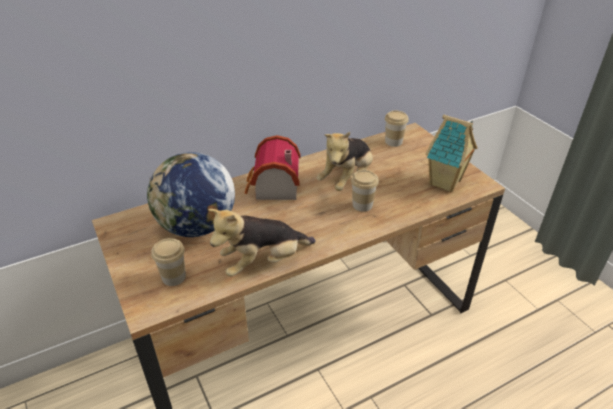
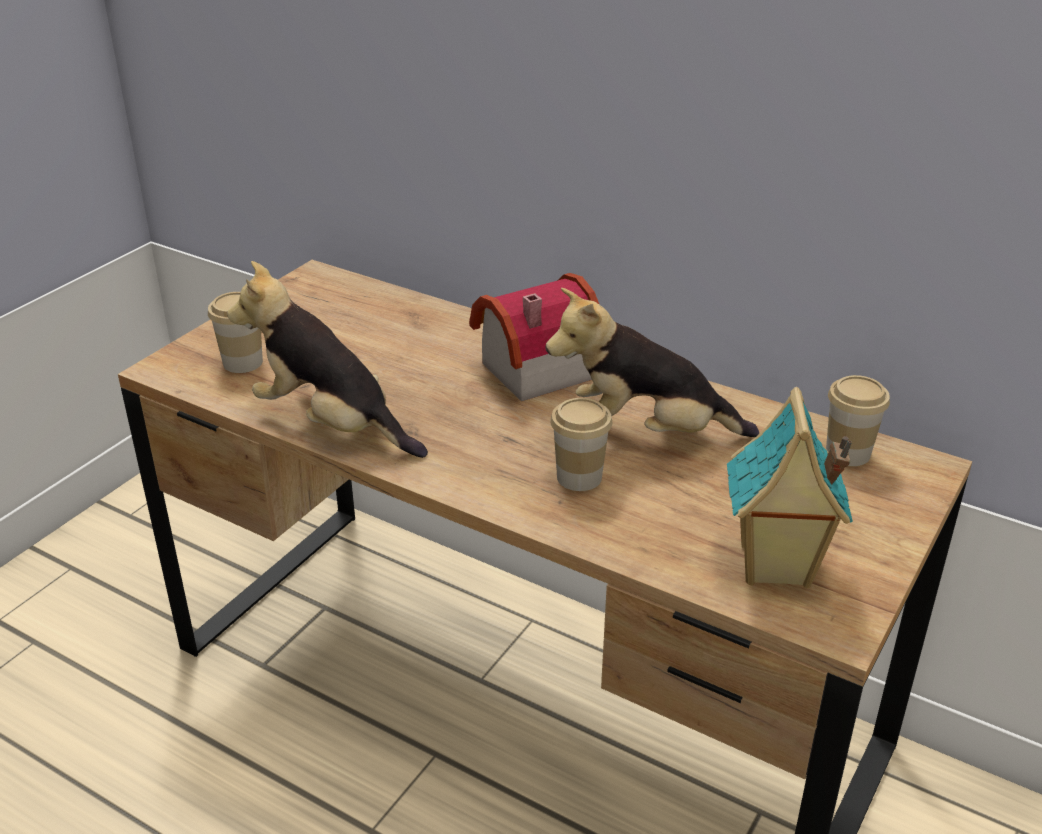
camera: 60 degrees right, 5 degrees down
globe [147,152,235,237] -> none

